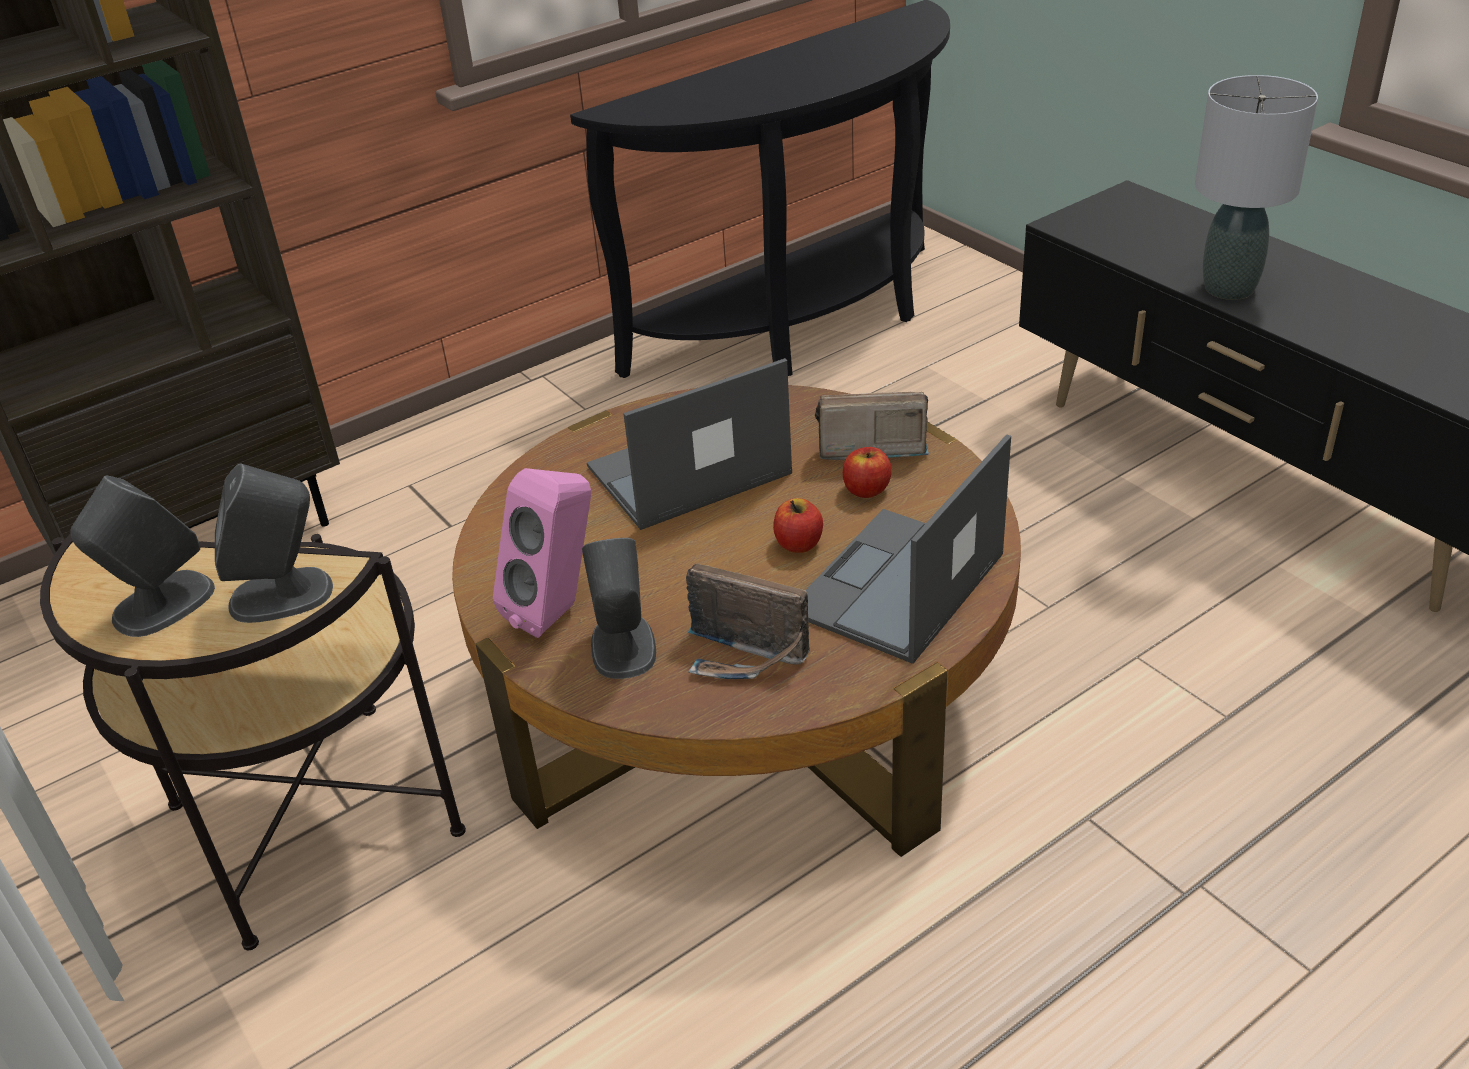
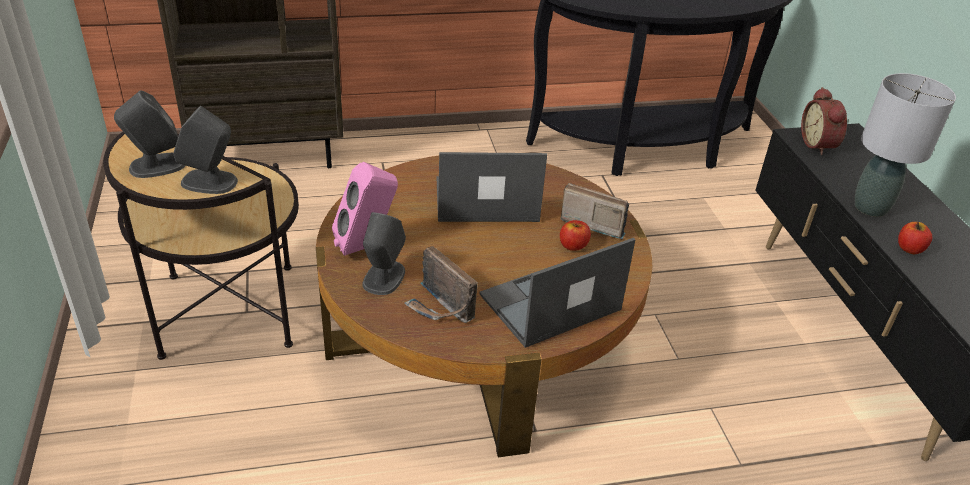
camera: 20 degrees right, 0 degrees up
apple [773,498,823,553] -> apple moved to [898,222,932,254]
none -> alarm clock [801,87,847,155]

